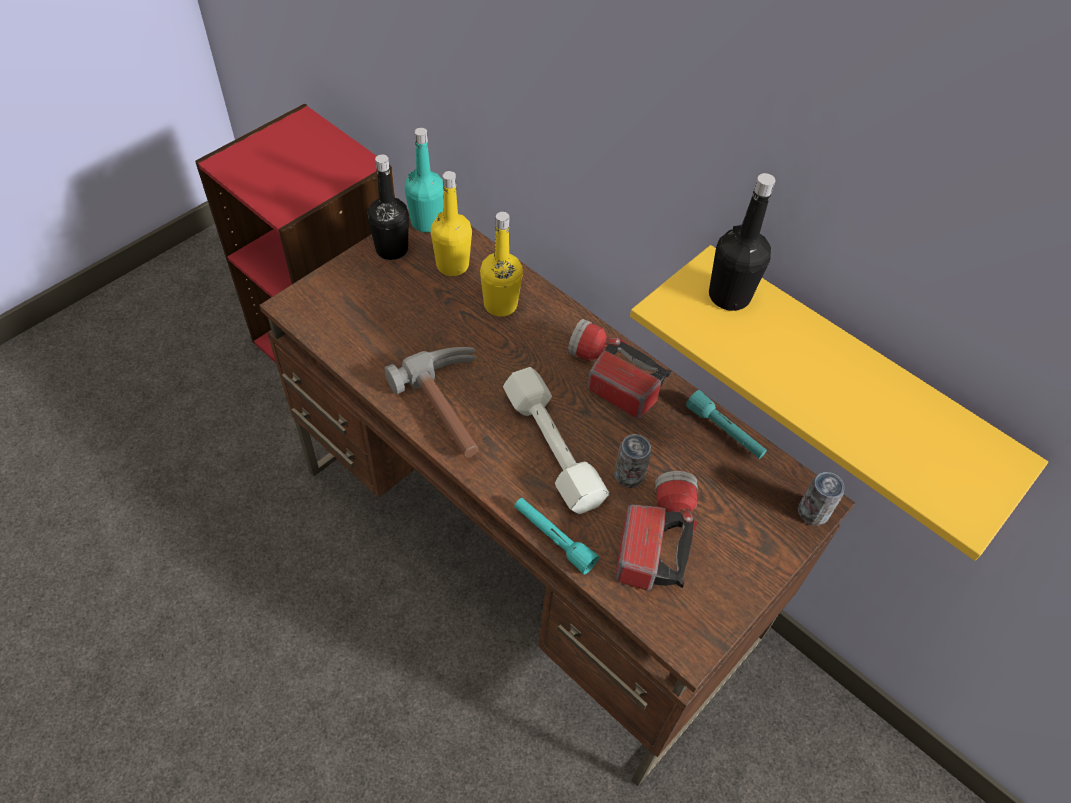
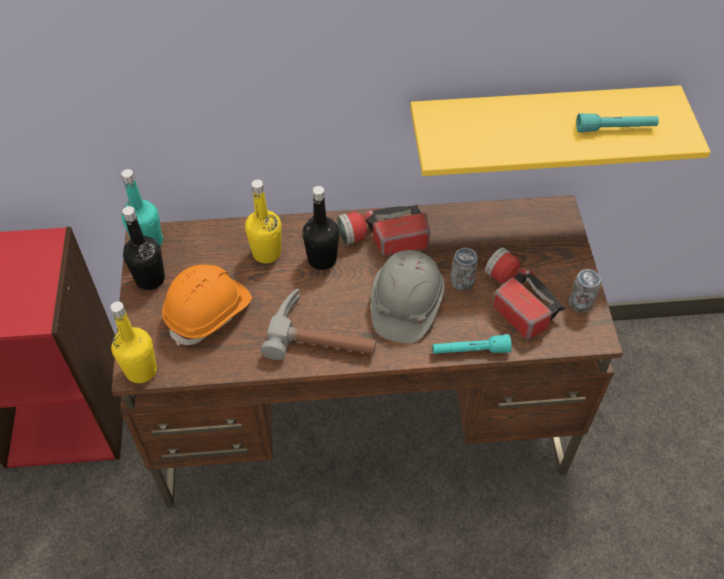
camera: 45 degrees left, 0 degrees up
yellow bottle [431,171,472,276] -> yellow bottle moved to [110,301,157,383]
white dumbbell [503,367,609,514] -> grey hard hat [371,250,445,343]
turquoise flashlight [686,390,767,459] -> turquoise flashlight moved to [576,113,659,132]
black bottle [709,173,776,311] -> black bottle moved to [303,186,339,270]
can [798,472,844,526] -> can moved to [569,269,601,313]
none -> orange hard hat [162,265,252,346]

